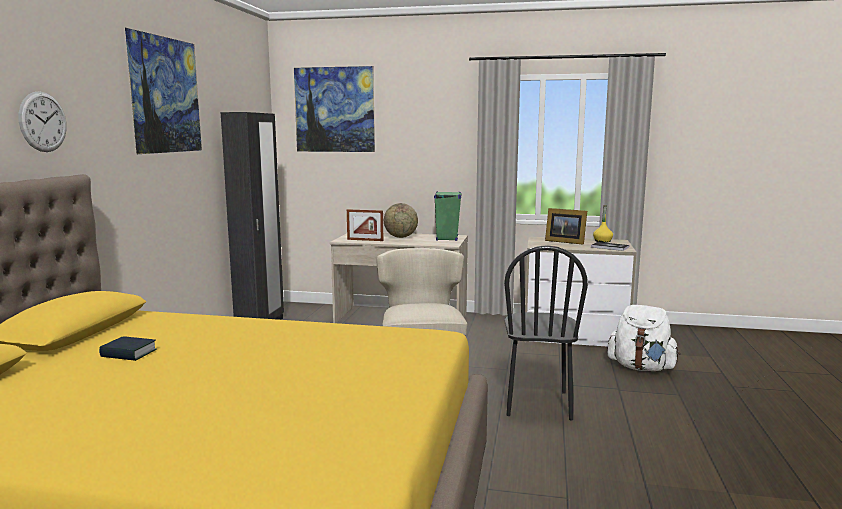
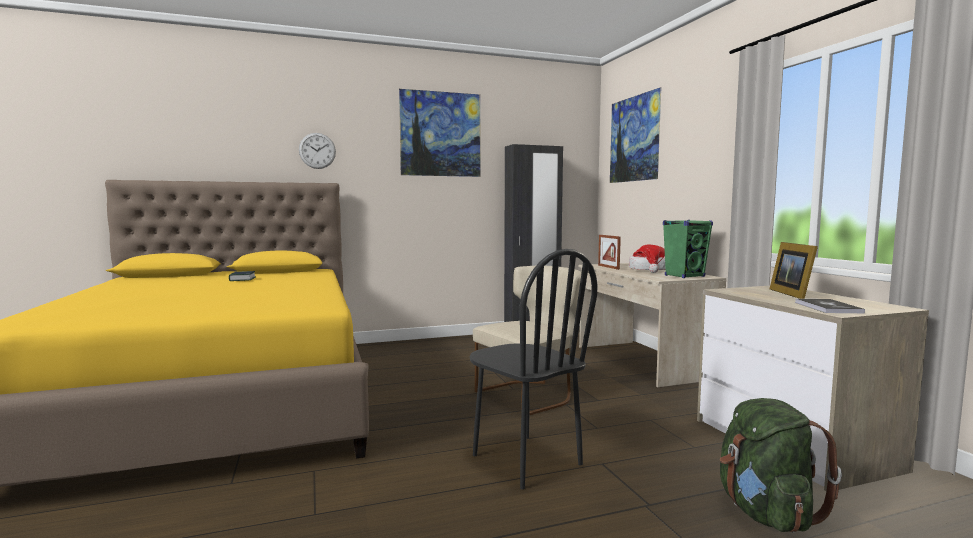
camera: 60 degrees right, 5 degrees down
globe [384,203,418,238] -> hat [629,245,666,273]
black chair [504,245,588,421] -> black chair turned 105 degrees counterclockwise [470,249,598,490]
yellow bottle [593,205,613,243] -> none
white backpack [608,305,680,371] -> green backpack [720,398,842,532]

